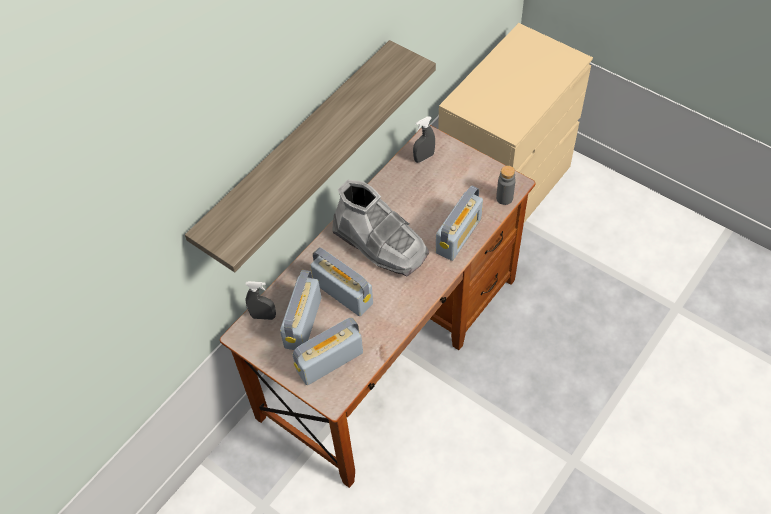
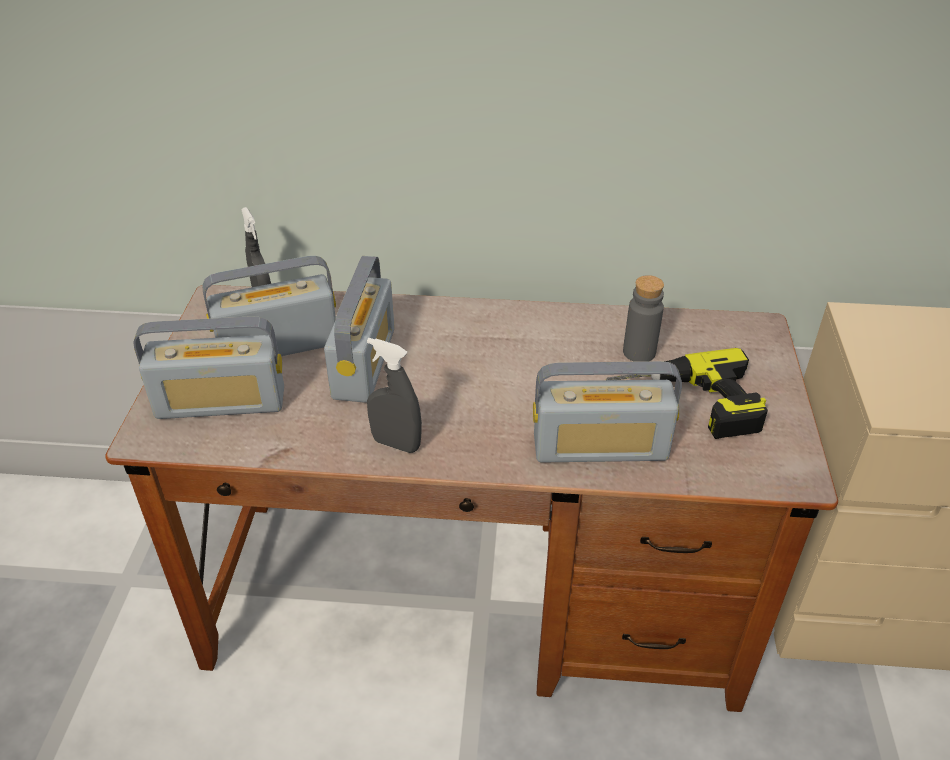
camera: 55 degrees right, 15 degrees down
shelf [185,40,436,272] -> none
radio [293,317,363,385] -> radio turned 150 degrees clockwise [133,316,284,419]
grey boot [332,180,429,276] -> none
grey spray bottle [413,116,435,163] -> grey spray bottle moved to [367,338,422,453]
grey bottle [496,166,516,205] -> grey bottle moved to [623,275,664,362]
none -> power drill [606,348,768,439]

